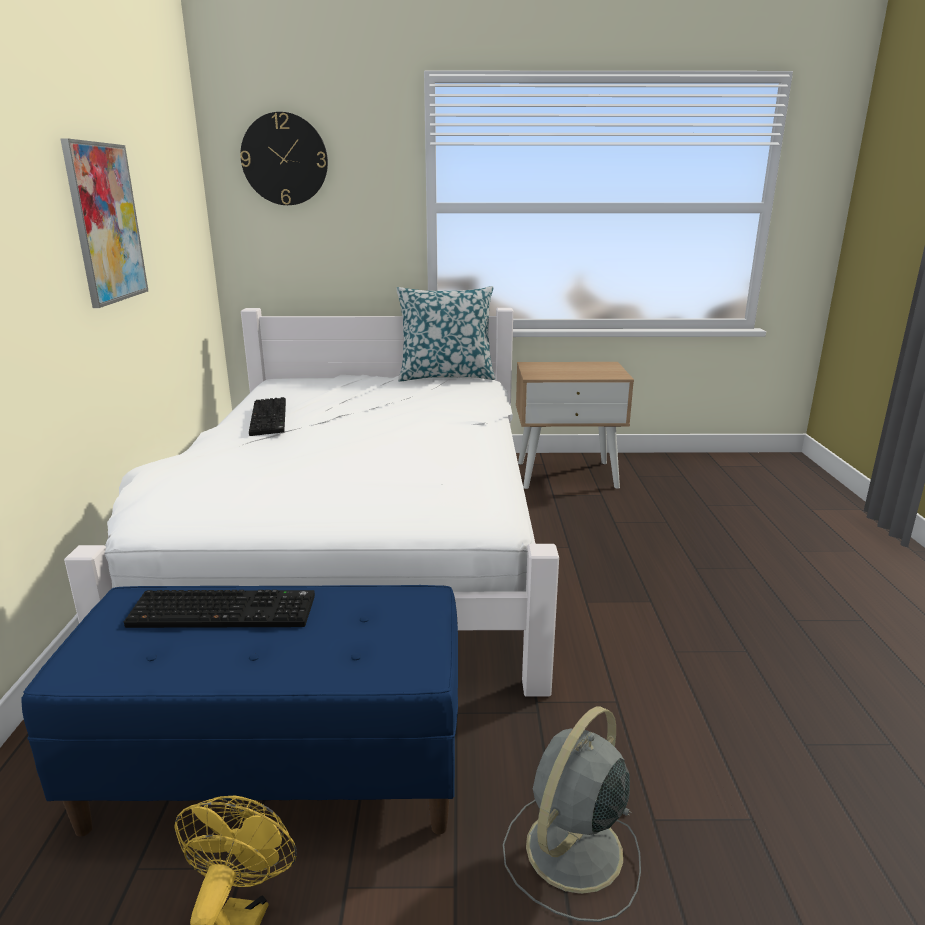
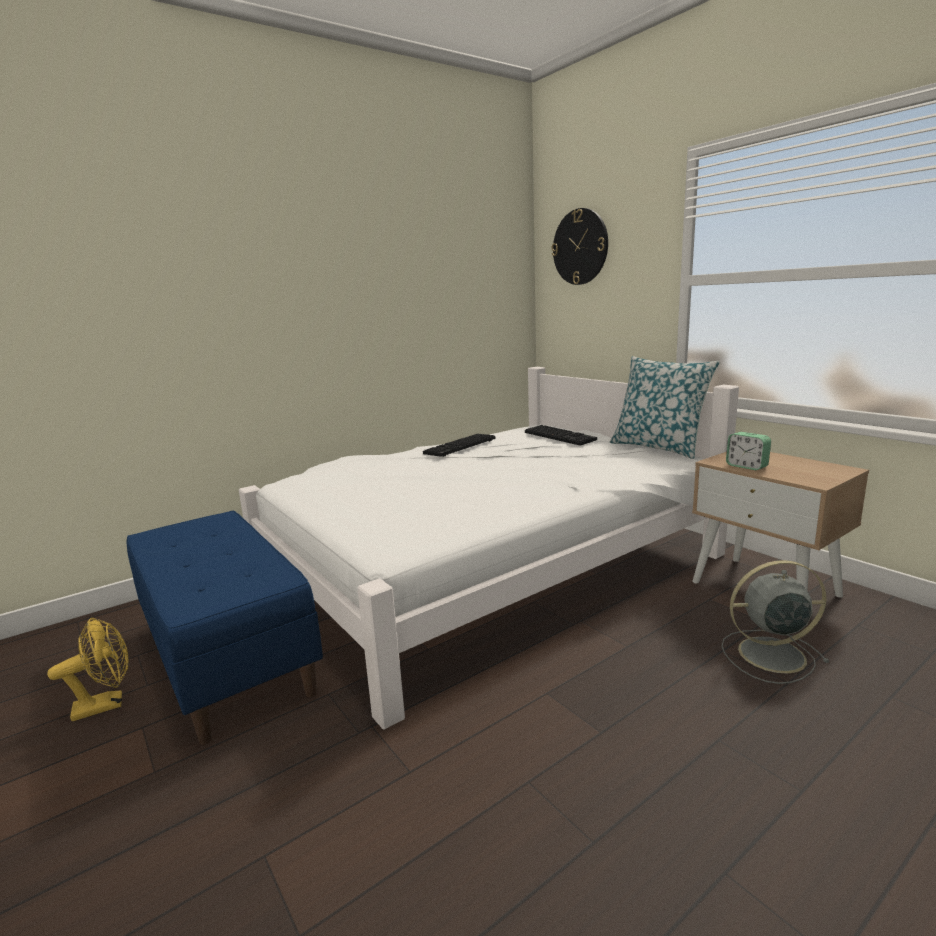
camera: 55 degrees right, 5 degrees down
picture [60,138,148,308] -> none
keyboard [124,590,315,628] -> keyboard moved to [525,425,597,446]
grey fan [503,707,641,922] -> grey fan moved to [721,560,830,684]
none -> alarm clock [726,432,771,470]

